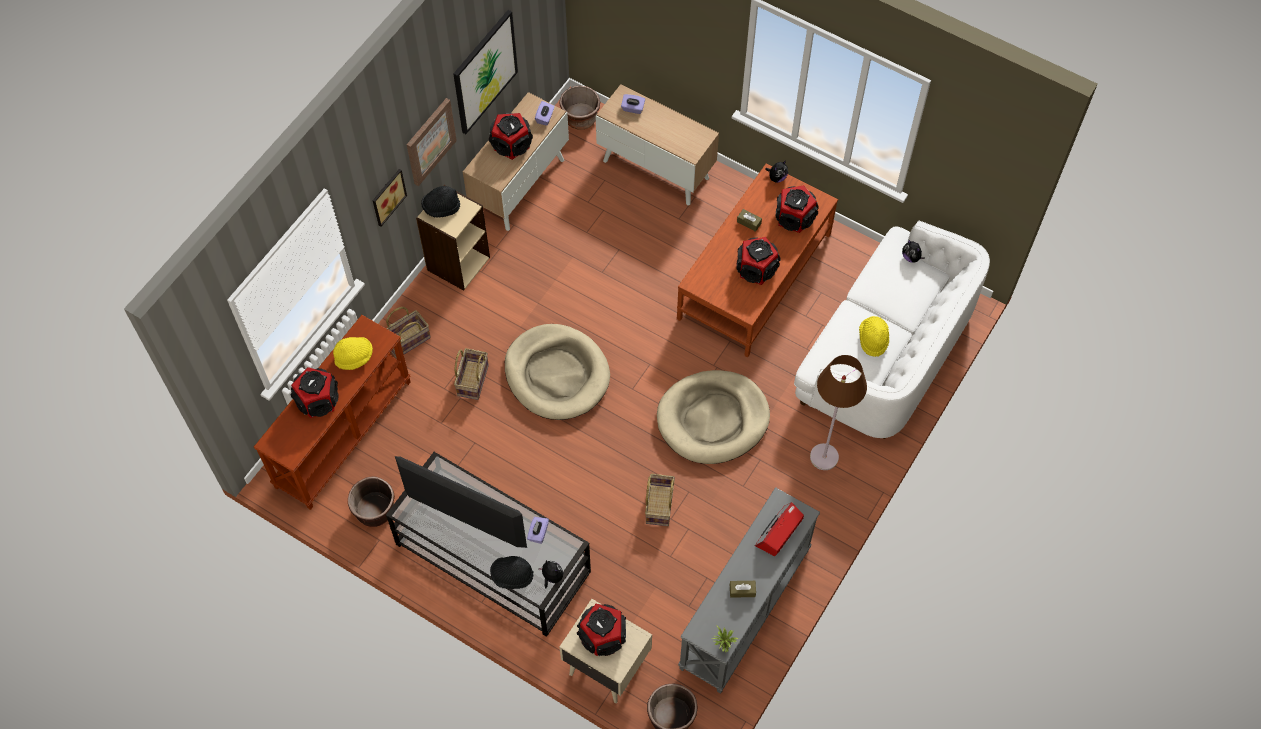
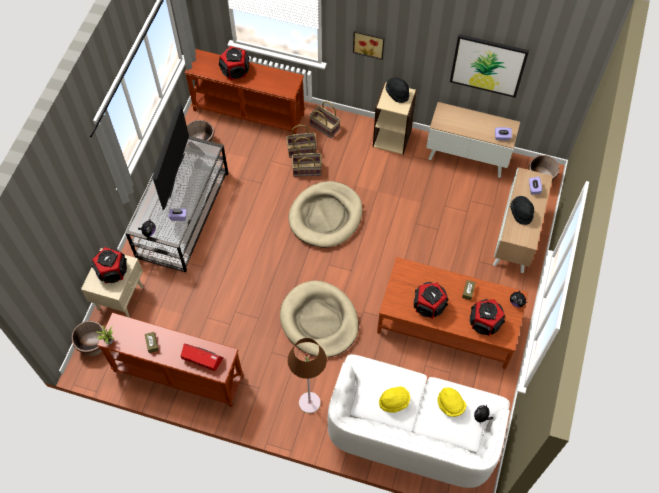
camera: 75 degrees right, 0 degrees up
yellow hat [333,337,373,370] -> yellow hat moved to [437,388,466,417]
picture [407,98,457,186] -> none
speaker [489,113,533,160] -> none
black hat [490,556,534,589] -> black hat moved to [510,196,534,225]
basket [645,474,675,526] -> basket moved to [286,125,317,158]
grey console table [678,487,820,694] -> brown console table [97,313,244,407]

